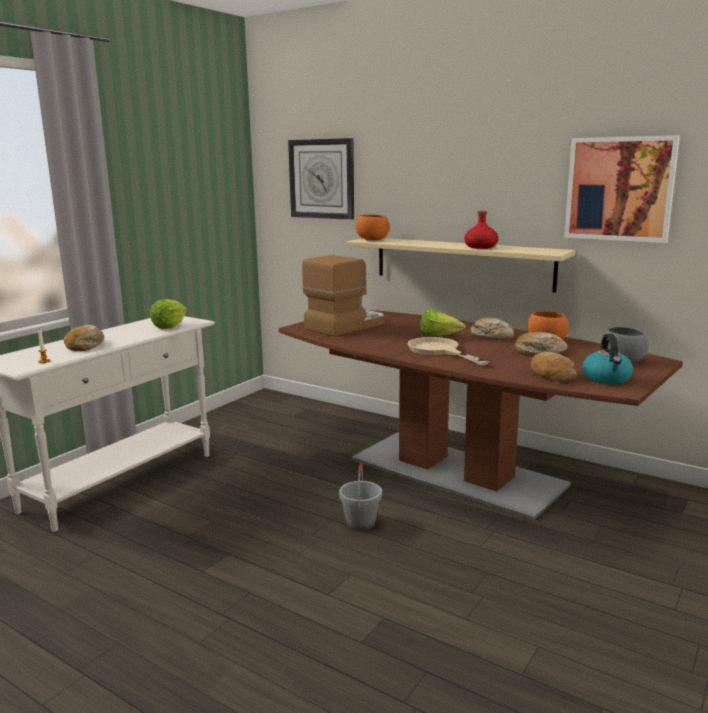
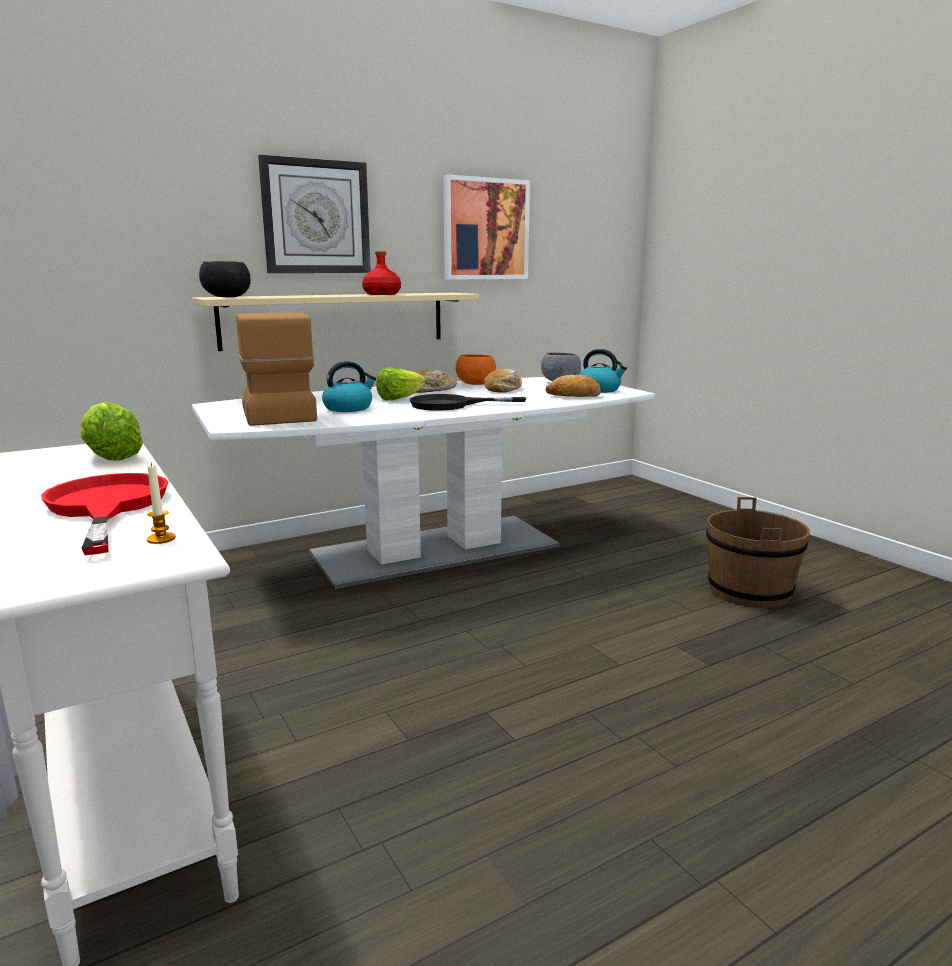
camera: 65 degrees left, 0 degrees up
bread [64,325,104,351] -> red frying pan [41,473,168,555]
brown dining table [279,309,683,521] -> white dining table [192,377,655,589]
wall clock [288,138,354,220] -> wall clock moved to [258,155,371,273]
grey bucket [339,463,382,531] -> none
orange bowl [356,215,390,241] -> black bowl [199,261,251,297]
beige frying pan [407,337,489,365] -> black frying pan [409,394,526,411]
none -> kettle [322,361,376,412]
none -> brown bucket [706,497,810,608]

